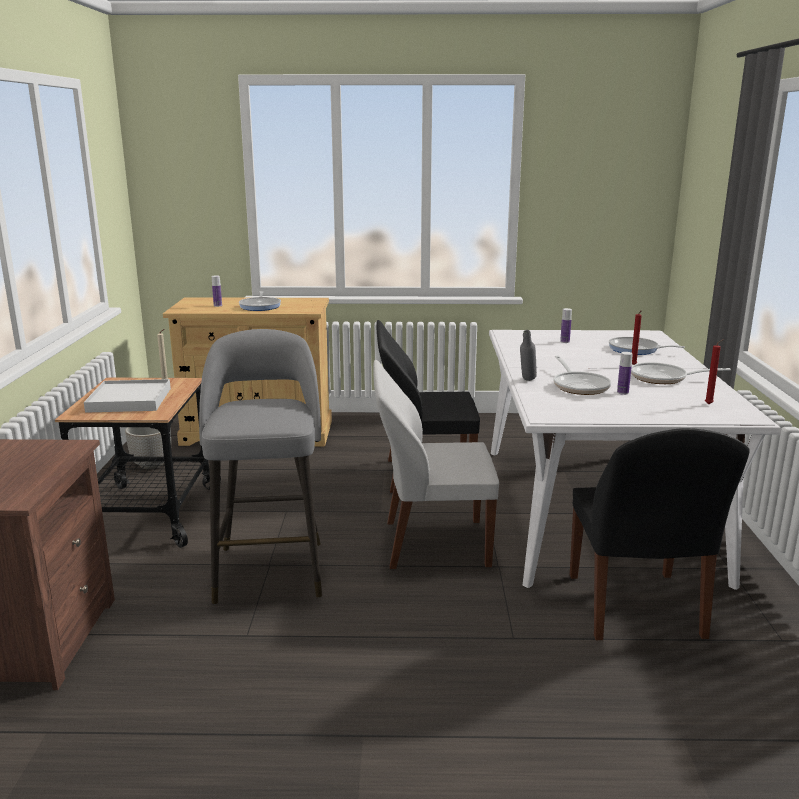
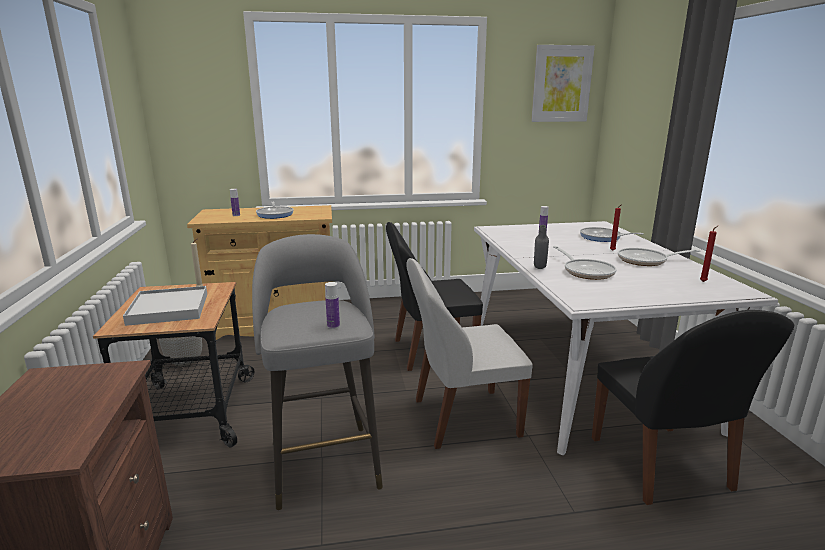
camera: 10 degrees left, 0 degrees up
bottle [617,352,633,395] -> bottle moved to [325,282,340,329]
none -> picture [531,45,595,122]

